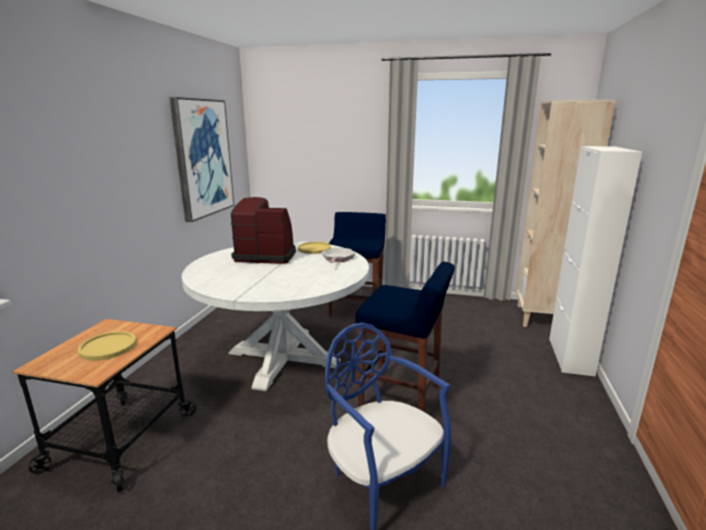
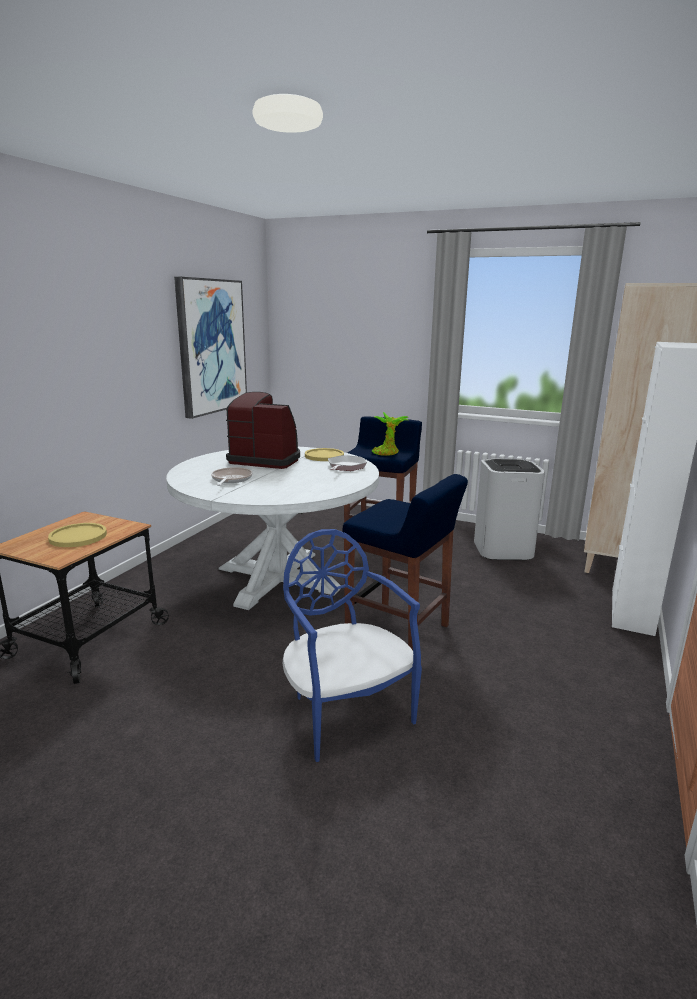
camera: 10 degrees right, 0 degrees up
none -> frying pan [211,467,253,486]
none -> potted plant [372,412,409,456]
none -> white trash can [474,458,545,560]

